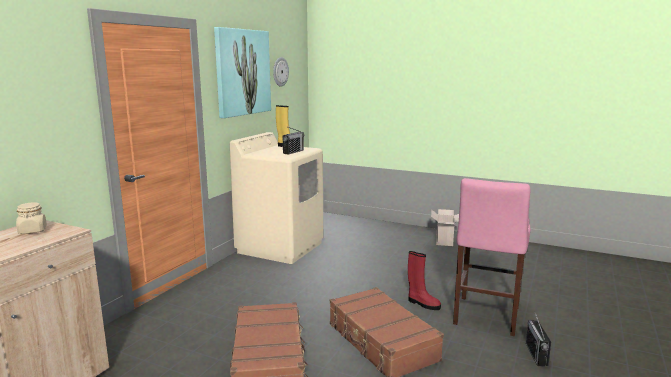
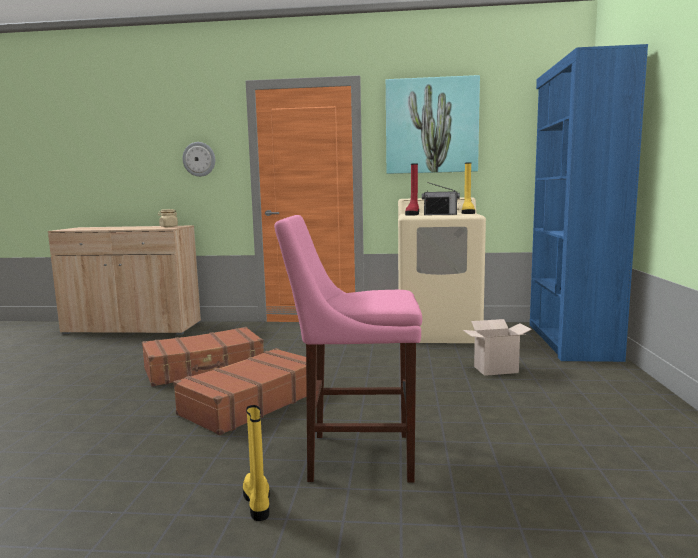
camera: 70 degrees right, 5 degrees down
wall clock [273,57,289,87] -> wall clock moved to [182,142,215,177]
red boot [408,251,441,310] -> red boot moved to [405,163,419,216]
cardboard box [431,209,459,246] -> cardboard box moved to [463,319,532,376]
radio [526,312,551,367] -> yellow boot [243,405,270,521]
none -> blue bookcase [530,44,648,362]

